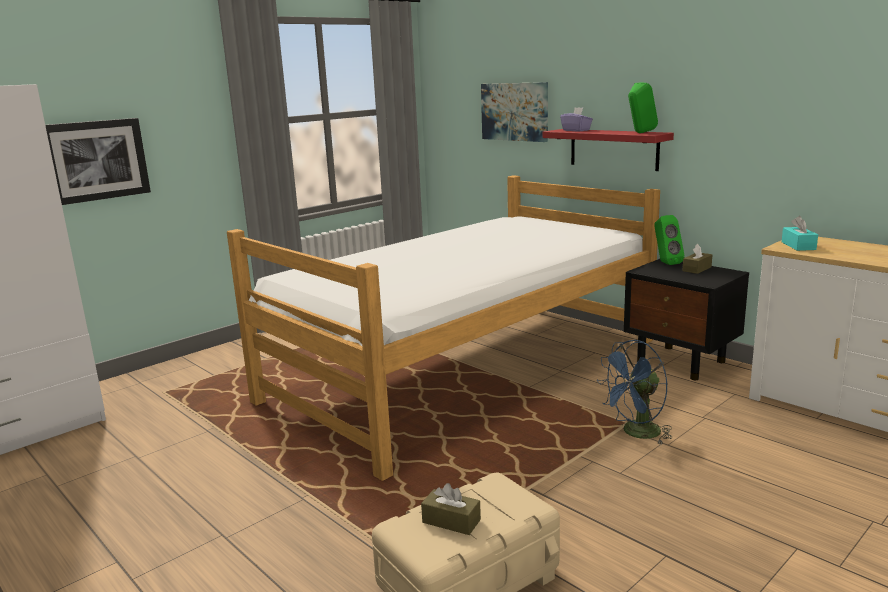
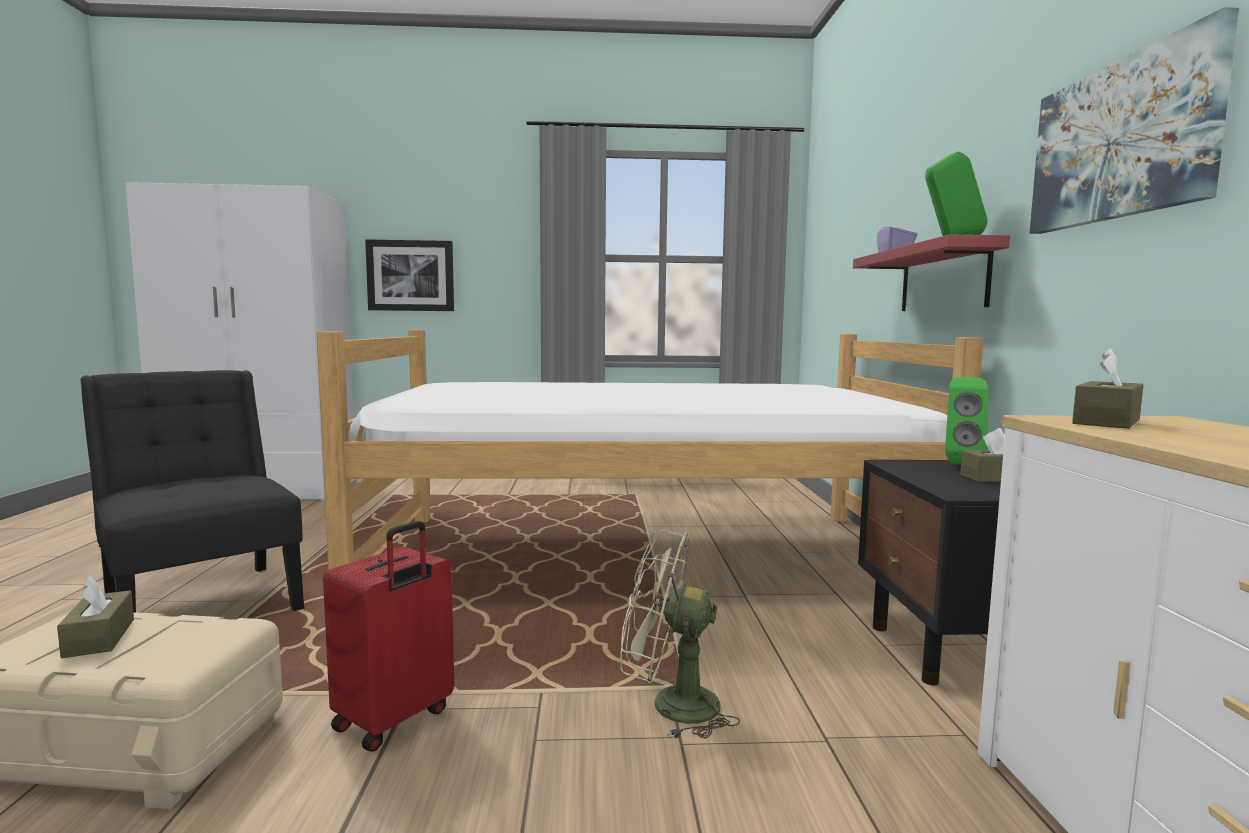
camera: 40 degrees right, 10 degrees down
picture [481,82,548,142] -> picture moved to [1029,7,1239,234]
blue fan [597,340,672,444] -> green fan [620,530,740,739]
turquoise tissue box [782,216,818,251] -> brown tissue box [1072,348,1144,429]
none -> black chair [80,370,304,612]
none -> red suitcase [323,521,454,752]

